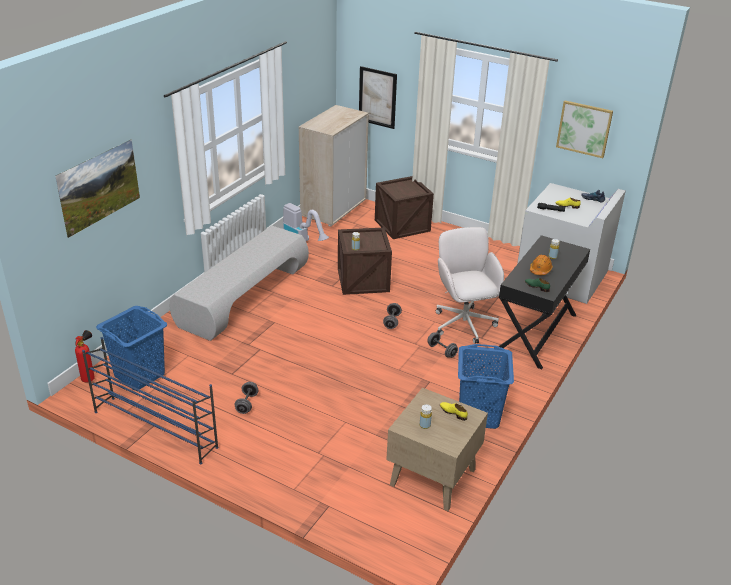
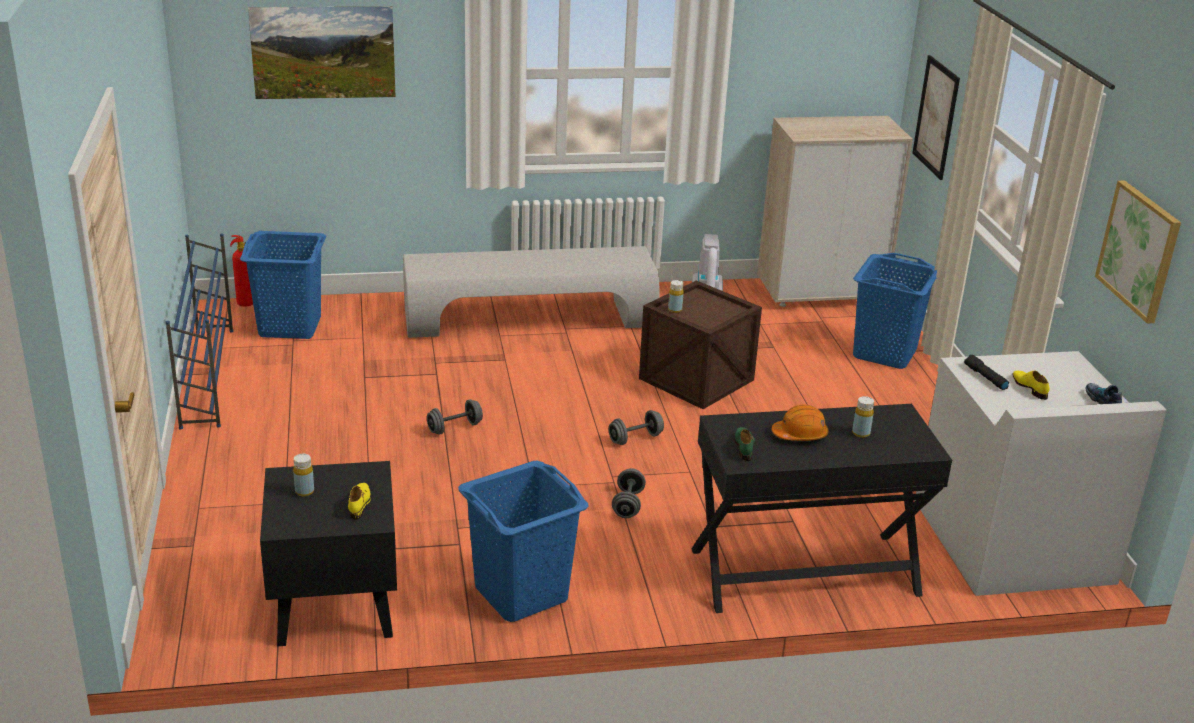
camera: 50 degrees right, 5 degrees down
grey dumbbell [235,382,258,414] -> grey dumbbell moved to [427,399,483,435]
crate [375,176,434,239] -> blue laundry basket [853,253,937,369]
beige nightstand [386,388,488,511] -> black nightstand [260,461,397,647]
white office chair [436,227,504,344] -> none

